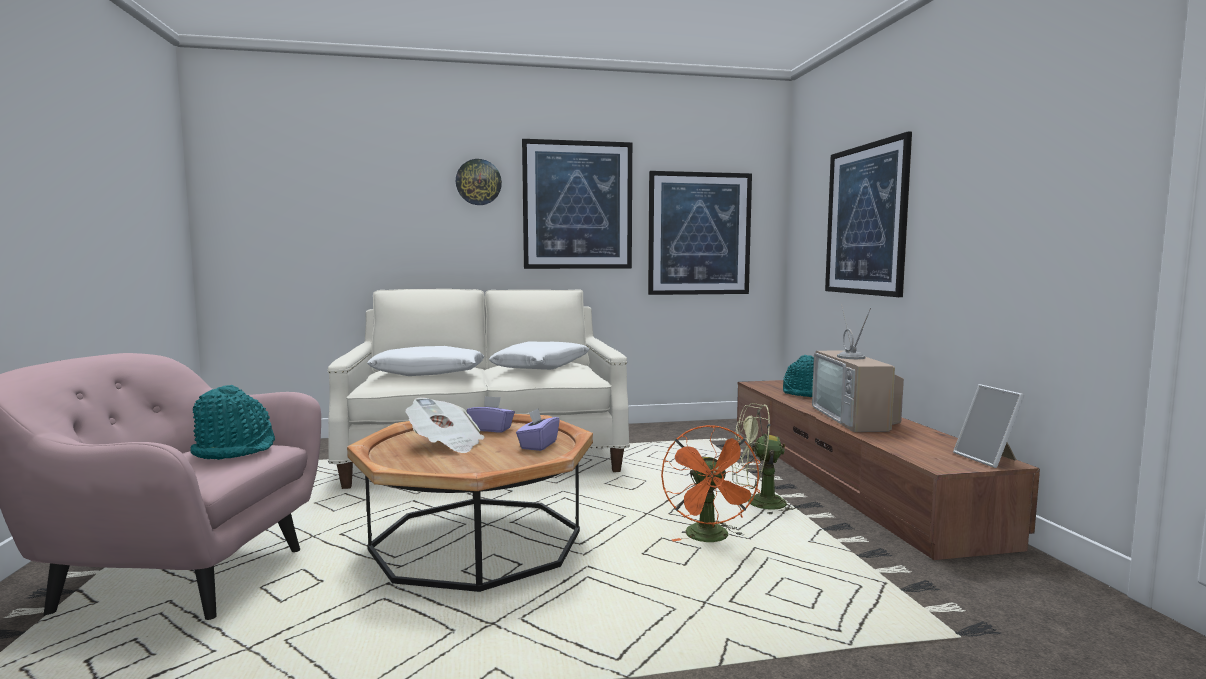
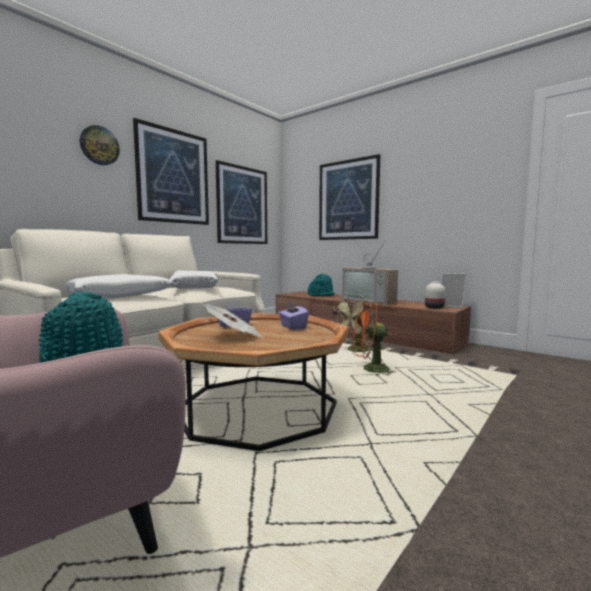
camera: 40 degrees left, 0 degrees up
orange fan [661,425,760,542] -> orange fan turned 135 degrees clockwise [352,301,395,376]
none -> white vase [425,281,446,309]

